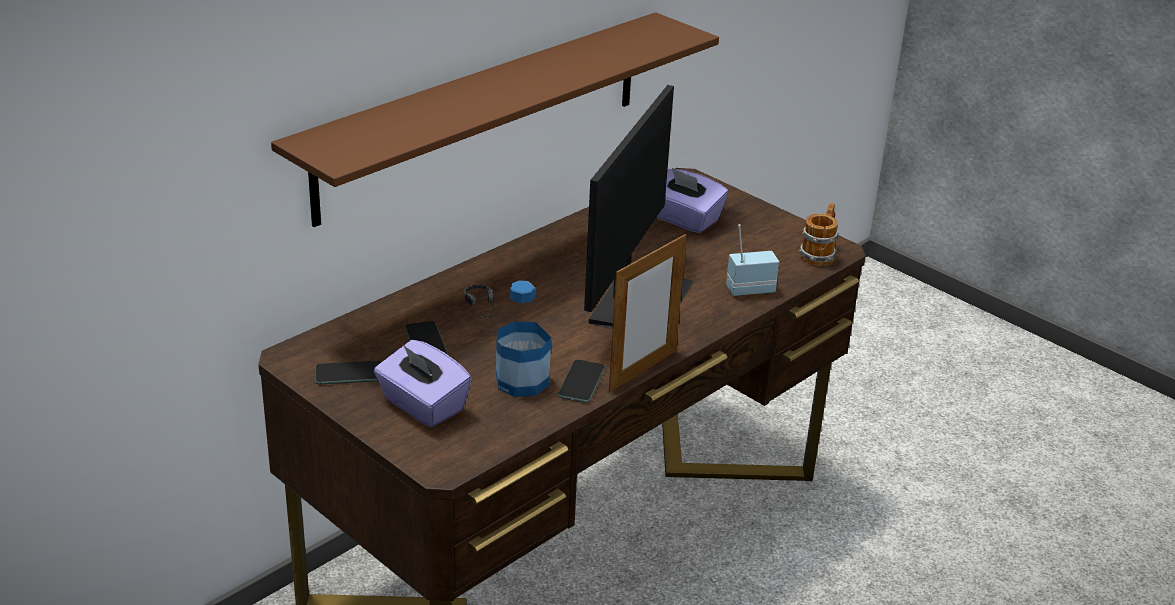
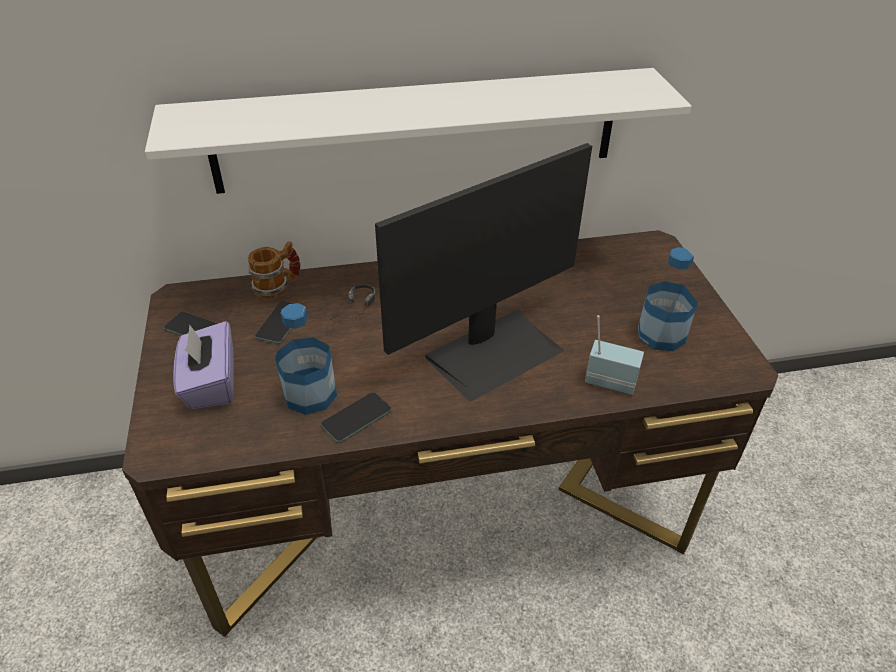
camera: 35 degrees right, 10 degrees up
brown shelf [271,12,719,227] -> white shelf [145,68,692,194]
picture frame [609,234,686,392] -> none
purple tissue box [656,168,728,233] -> none
mug [799,203,838,266] -> mug moved to [248,241,300,299]
none -> bottle [638,247,698,351]

